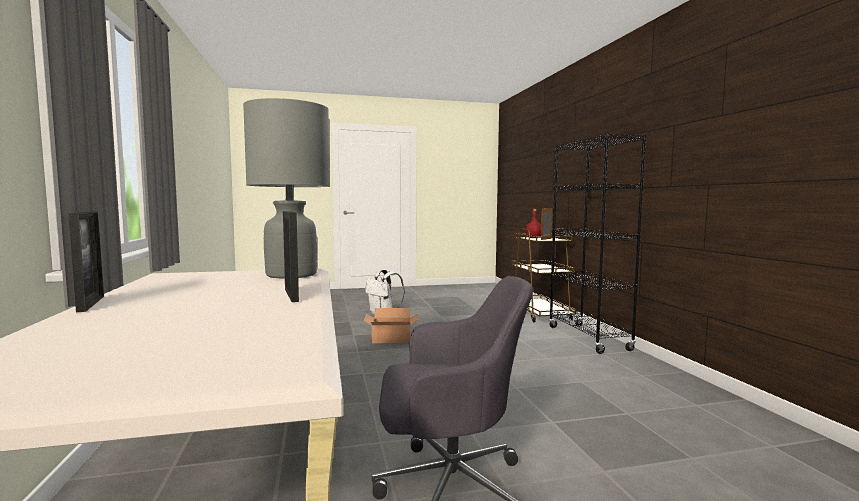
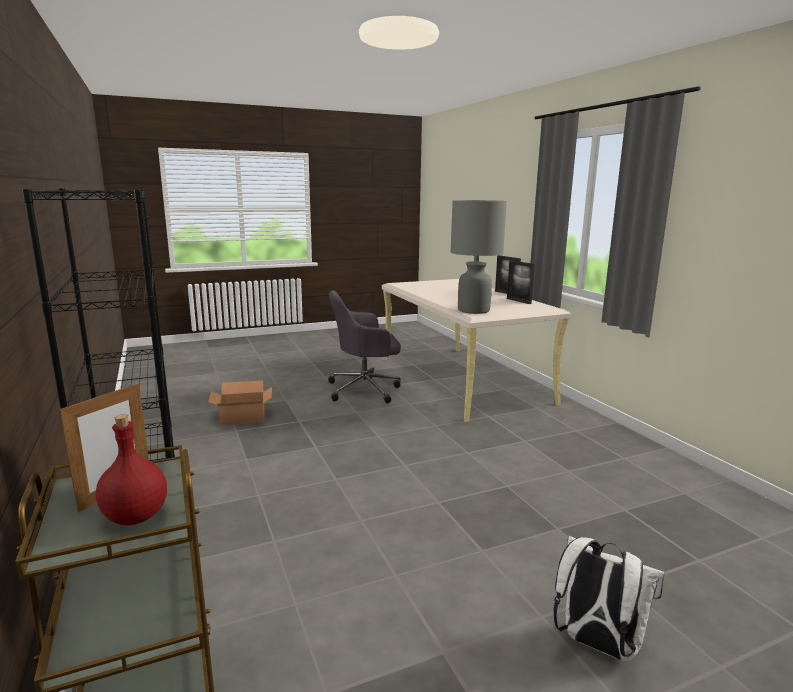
camera: 170 degrees right, 10 degrees up
picture frame [283,211,299,302] -> picture frame moved to [507,260,535,304]
cardboard box [364,308,418,343] -> cardboard box moved to [208,380,272,426]

